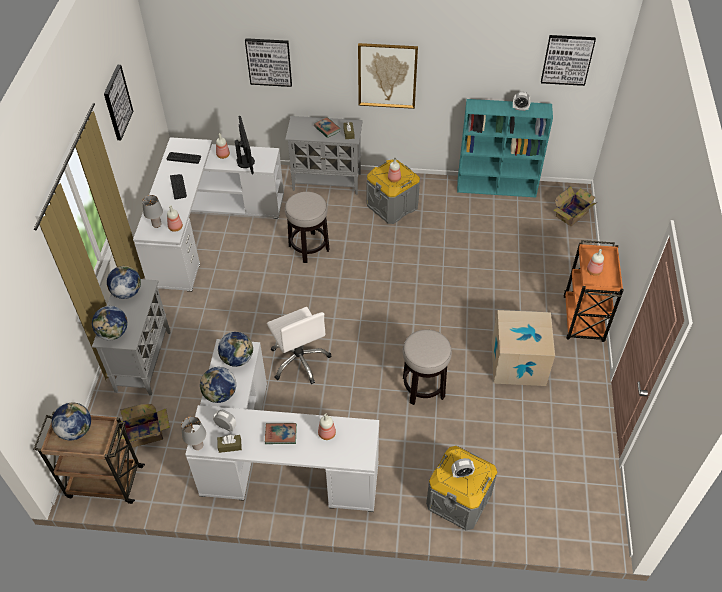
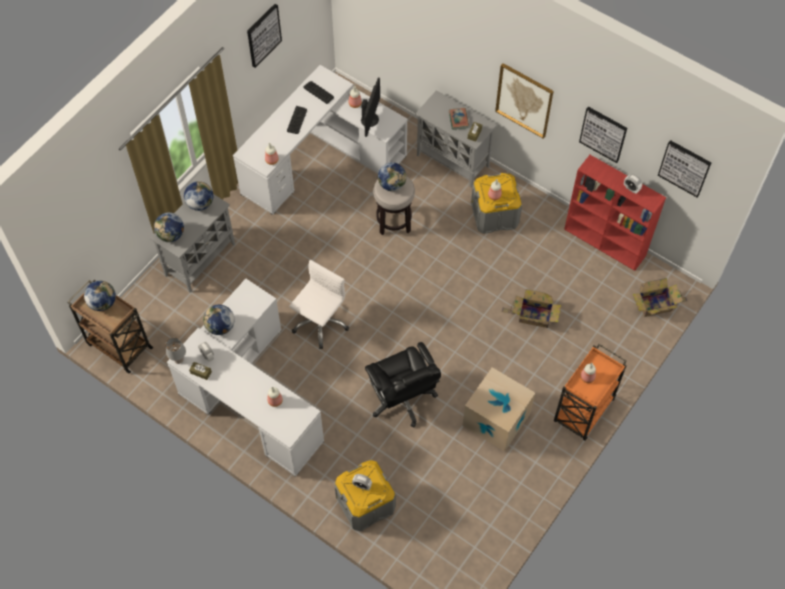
camera: 30 degrees right, 10 degrees up
cardboard box [116,404,170,448] -> cardboard box moved to [502,289,561,328]
grey table lamp [142,195,163,228] -> none
globe [218,332,253,367] -> globe moved to [378,162,407,191]
picture [245,38,292,87] -> picture moved to [579,107,627,163]
book [265,423,297,444] -> none
white office chair [267,307,331,384] -> white office chair turned 150 degrees counterclockwise [289,260,349,349]
stool [403,330,452,405] -> black office chair [365,342,441,428]
turquoise bookcase [457,99,553,198] -> red bookcase [564,155,666,271]

